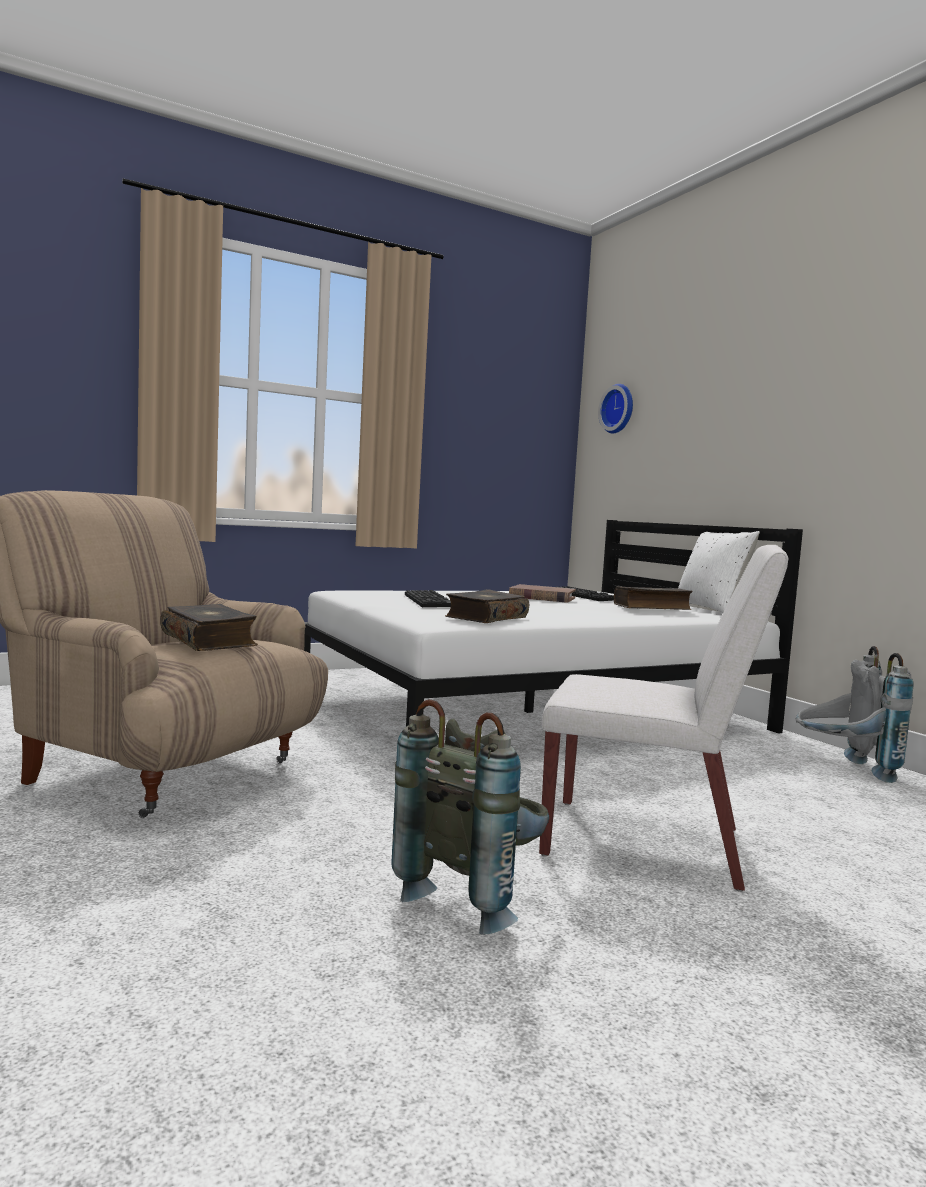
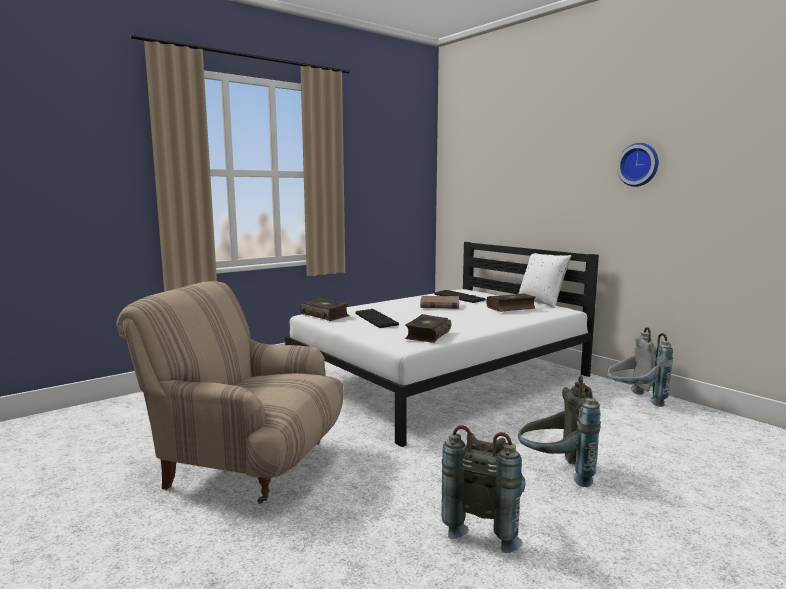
camera: 10 degrees left, 5 degrees up
book [160,604,258,651] -> book moved to [300,298,349,321]
white chair [539,545,789,892] -> grey backpack [518,376,601,487]
wall clock [598,384,633,434] -> wall clock moved to [617,143,659,187]

